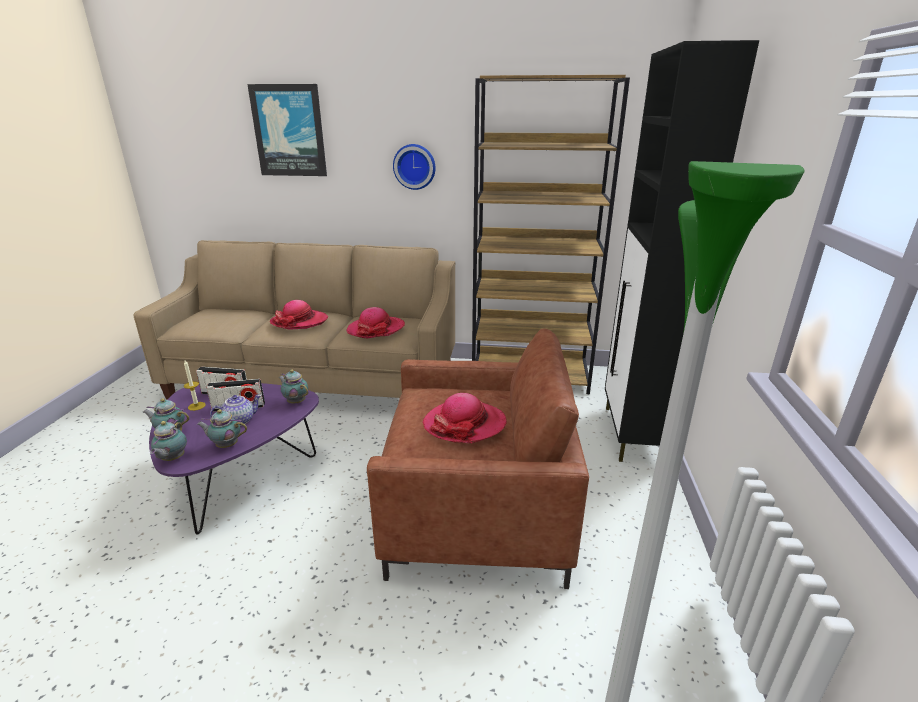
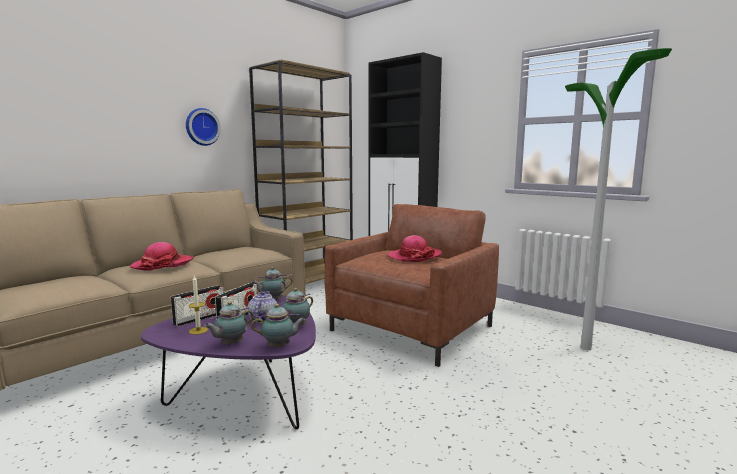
camera: 55 degrees left, 15 degrees down
teapot [150,420,187,461] -> teapot turned 45 degrees counterclockwise [251,304,306,347]
picture [247,84,327,176] -> none
hat [346,307,405,338] -> none

